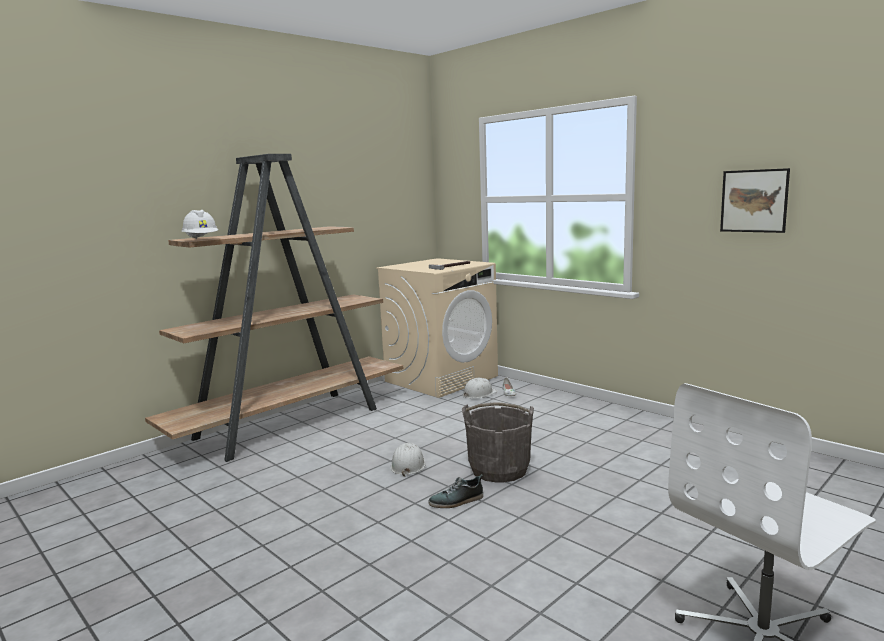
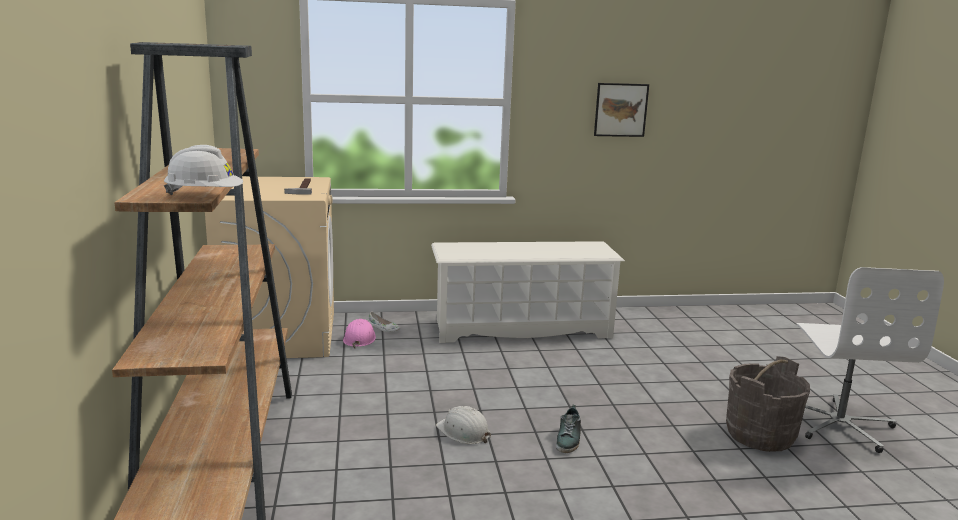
camera: 55 degrees left, 5 degrees up
grey bucket [462,402,534,483] -> grey bucket moved to [726,356,810,452]
white hard hat [463,378,498,399] -> pink hard hat [343,319,376,348]
none -> white shoe rack [431,241,625,343]

